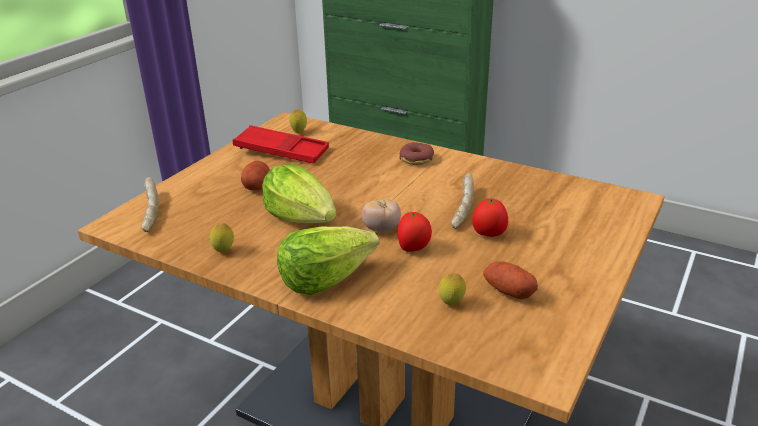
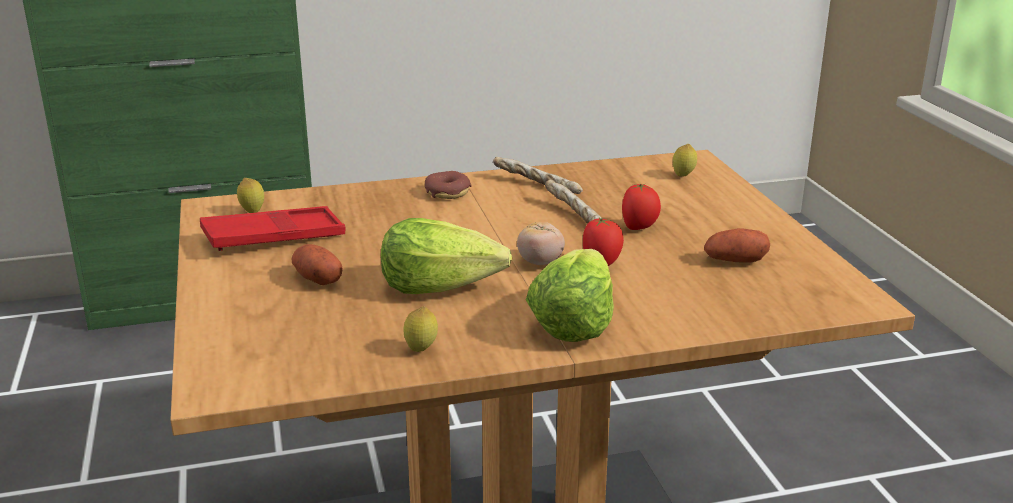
camera: 45 degrees left, 5 degrees down
bread [141,177,159,232] -> bread moved to [493,157,583,194]
lemon [439,273,466,305] -> lemon moved to [672,144,697,177]

